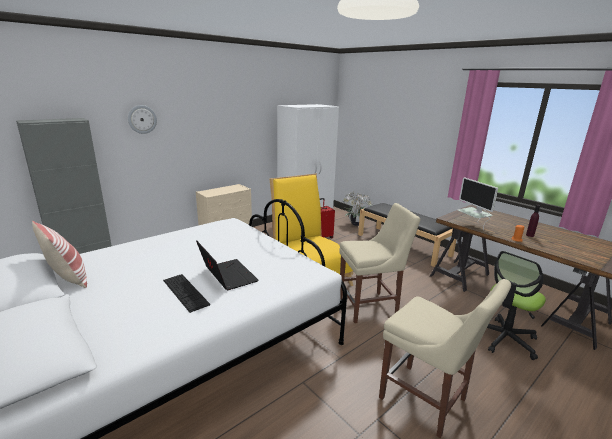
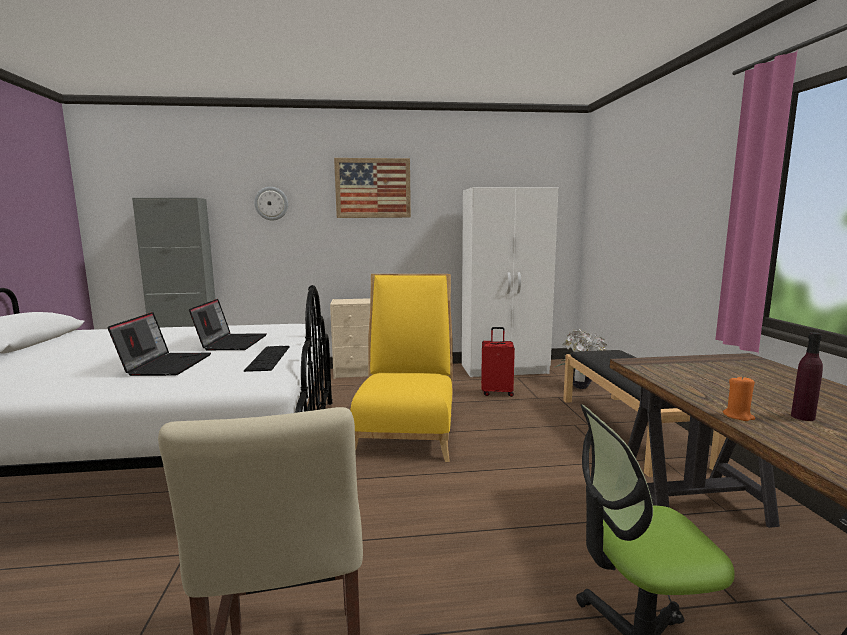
camera: 35 degrees right, 10 degrees down
pillow [32,221,87,288] -> none
keyboard [163,274,210,313] -> keyboard moved to [244,346,289,372]
beige chair [339,203,421,323] -> none
monitor [458,177,498,231] -> none
none -> laptop [189,299,267,350]
none -> picture [334,158,411,218]

